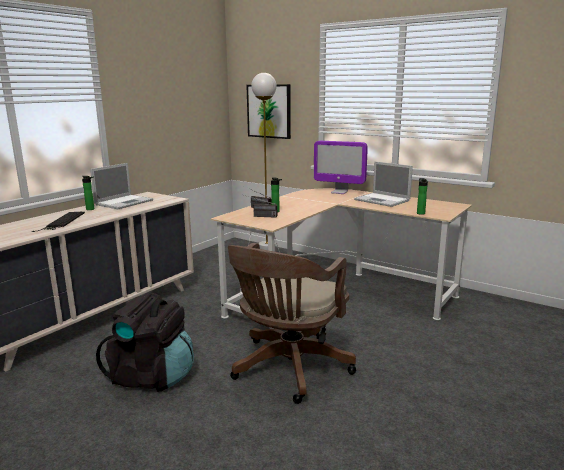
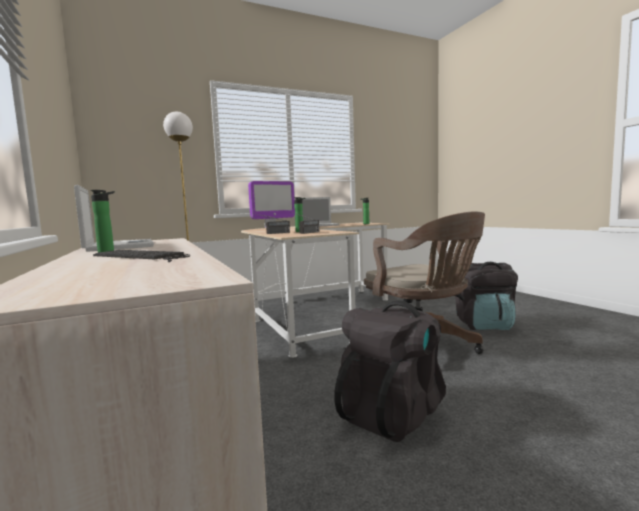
camera: 60 degrees left, 10 degrees down
picture [246,84,291,139] -> none
none -> black backpack [455,262,518,330]

